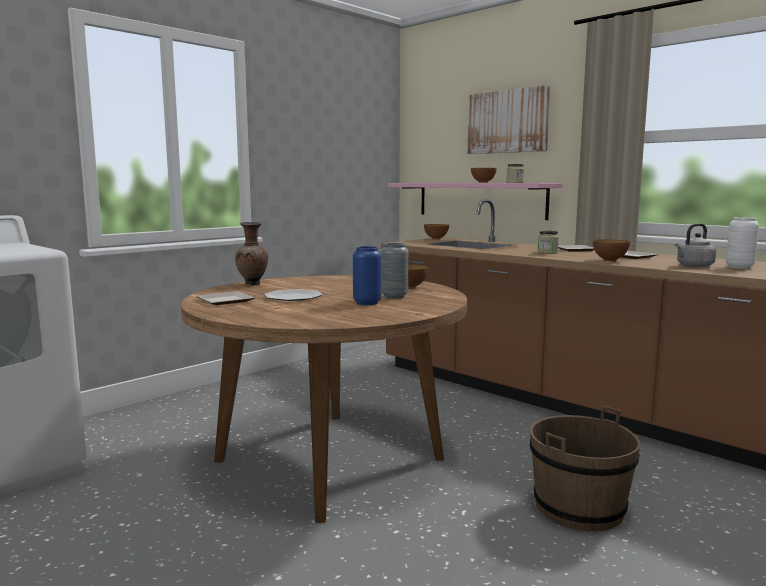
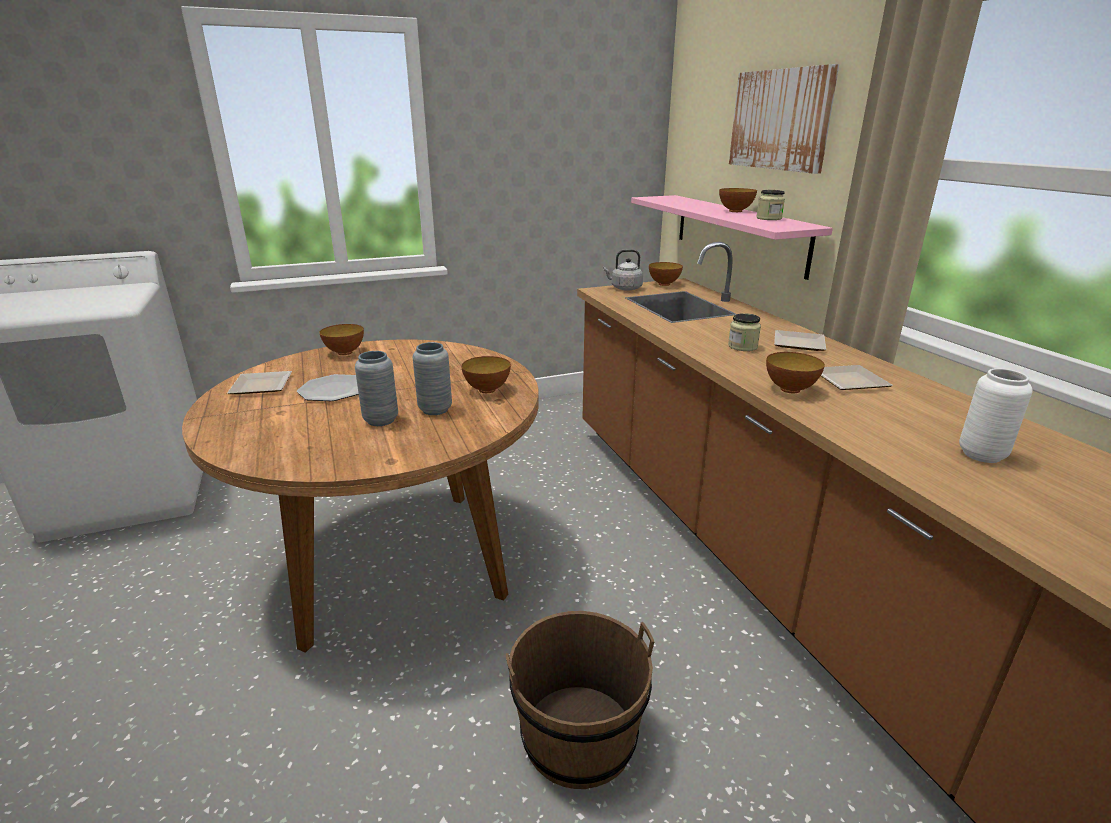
camera: 25 degrees right, 15 degrees up
brown vase [235,222,268,285] -> bowl [319,324,364,355]
blue vase [353,246,381,305] -> grey vase [355,351,398,426]
grey kettle [675,223,716,267] -> grey kettle moved to [603,249,643,291]

